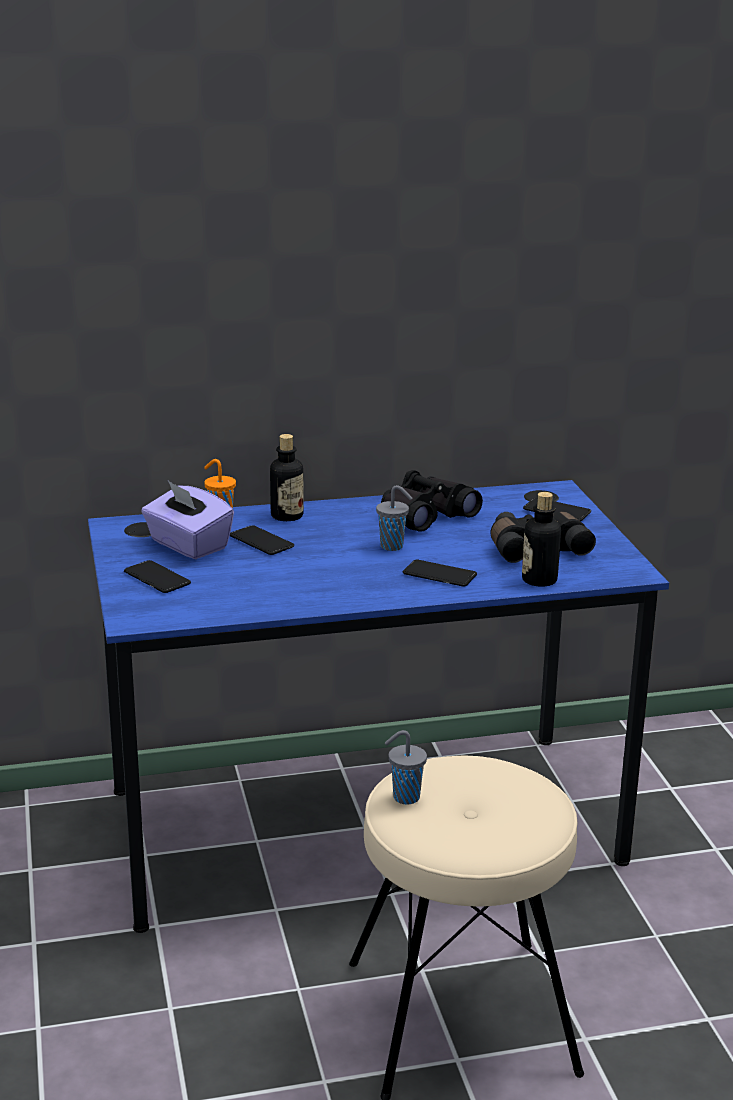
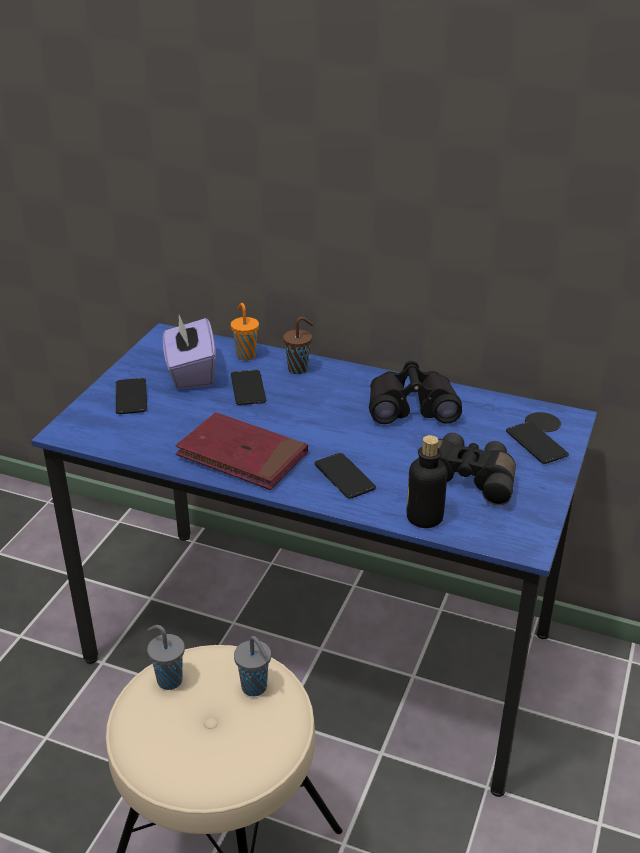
camera: 35 degrees right, 10 degrees up
bottle [270,434,304,521] -> brown cup [283,317,313,374]
grey cup [376,485,412,551] -> grey cup moved to [234,636,271,696]
none -> red book [175,412,308,490]

